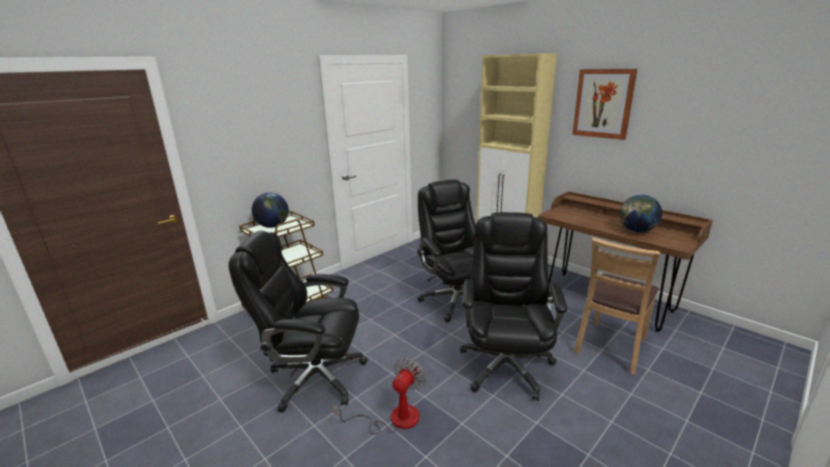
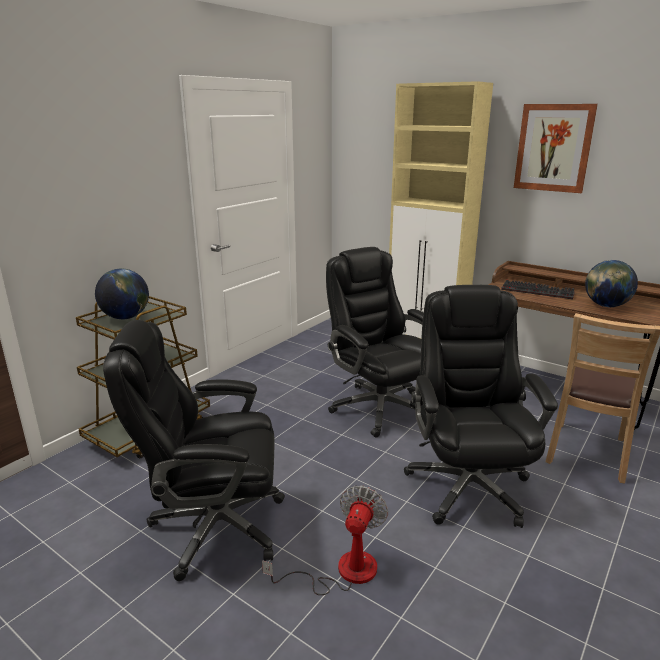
camera: 10 degrees left, 0 degrees up
none -> keyboard [501,280,575,299]

